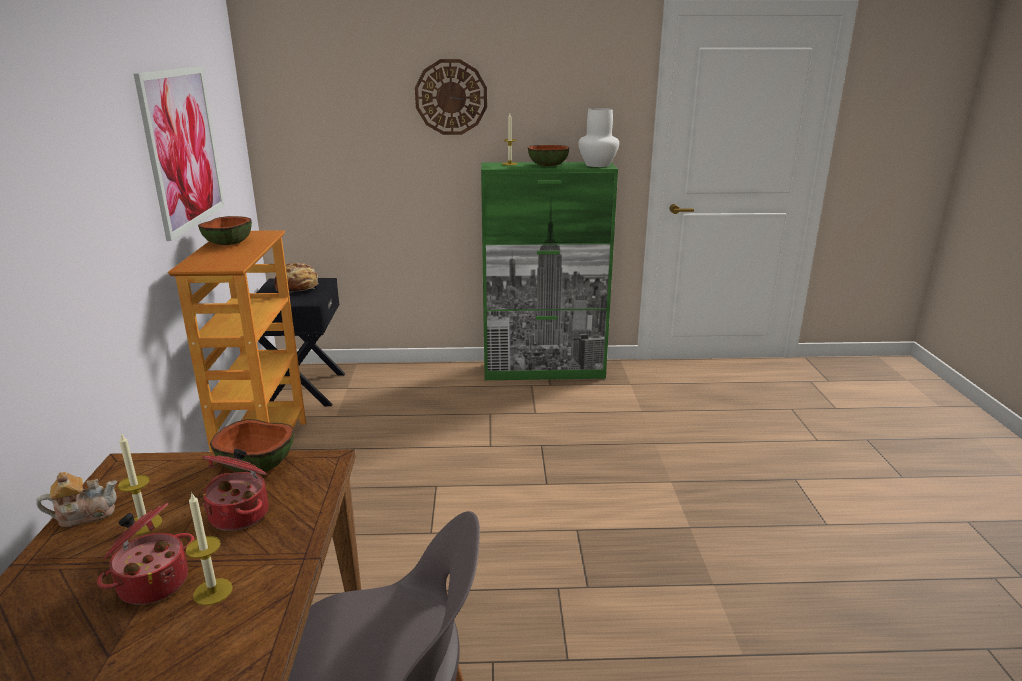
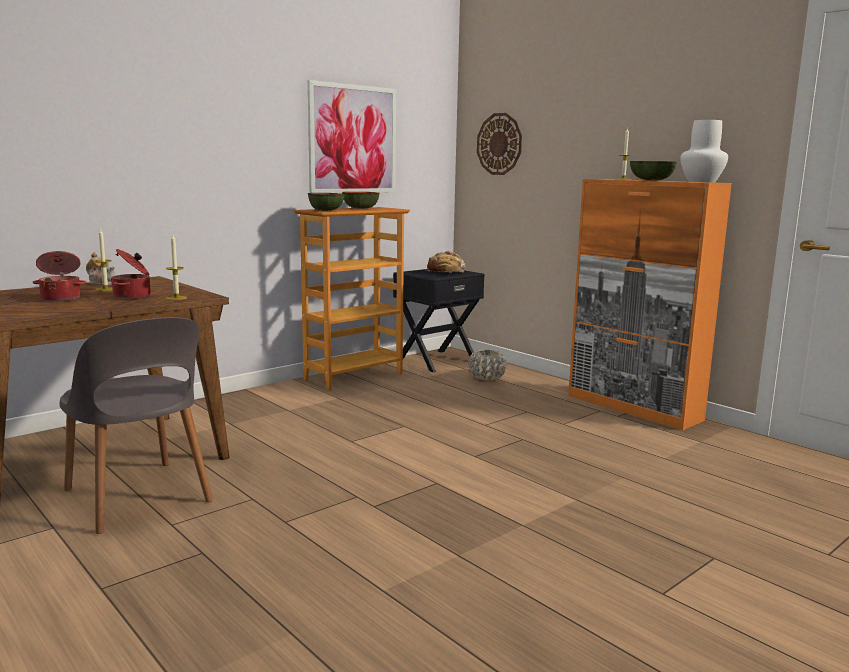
camera: 50 degrees right, 10 degrees down
candle [186,492,233,606] -> candle moved to [166,235,187,300]
bowl [210,419,294,474] -> bowl moved to [308,193,345,211]
wall clock [415,59,487,135] -> wall clock moved to [477,113,522,175]
green cabinet [481,162,618,380] -> orange cabinet [568,179,732,430]
none -> beige planter [468,350,507,380]

